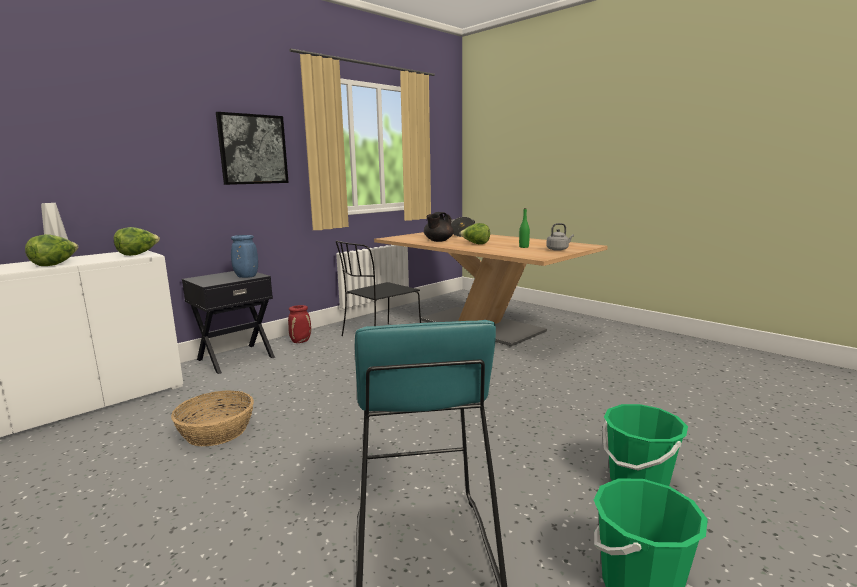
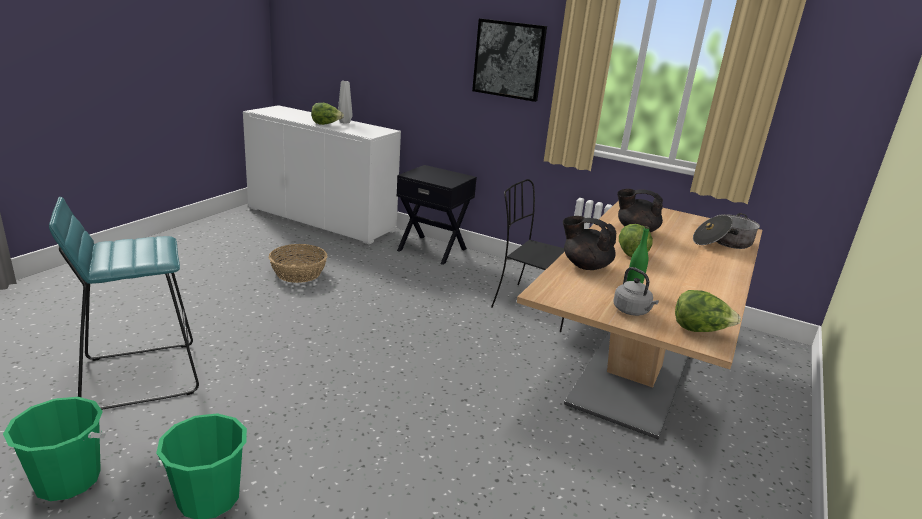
camera: 70 degrees right, 10 degrees up
lettuce [114,227,160,256] -> lettuce moved to [675,290,741,332]
blue vase [231,235,258,278] -> none
red vase [288,305,311,343] -> none
none -> black teapot [563,216,616,270]

